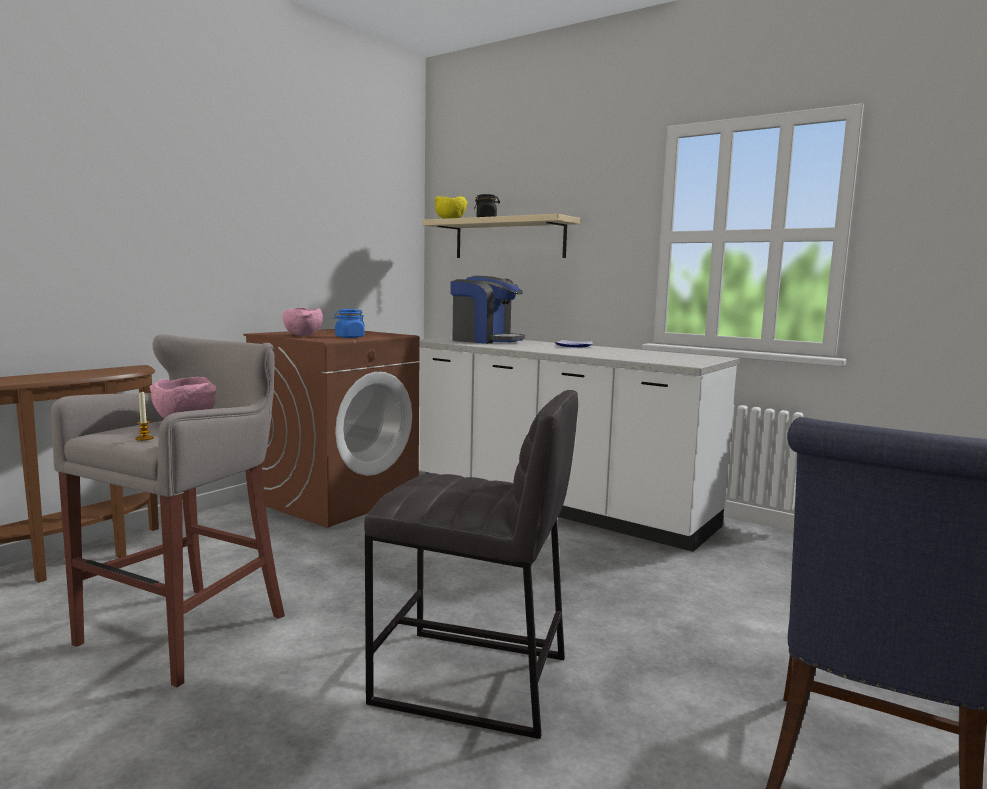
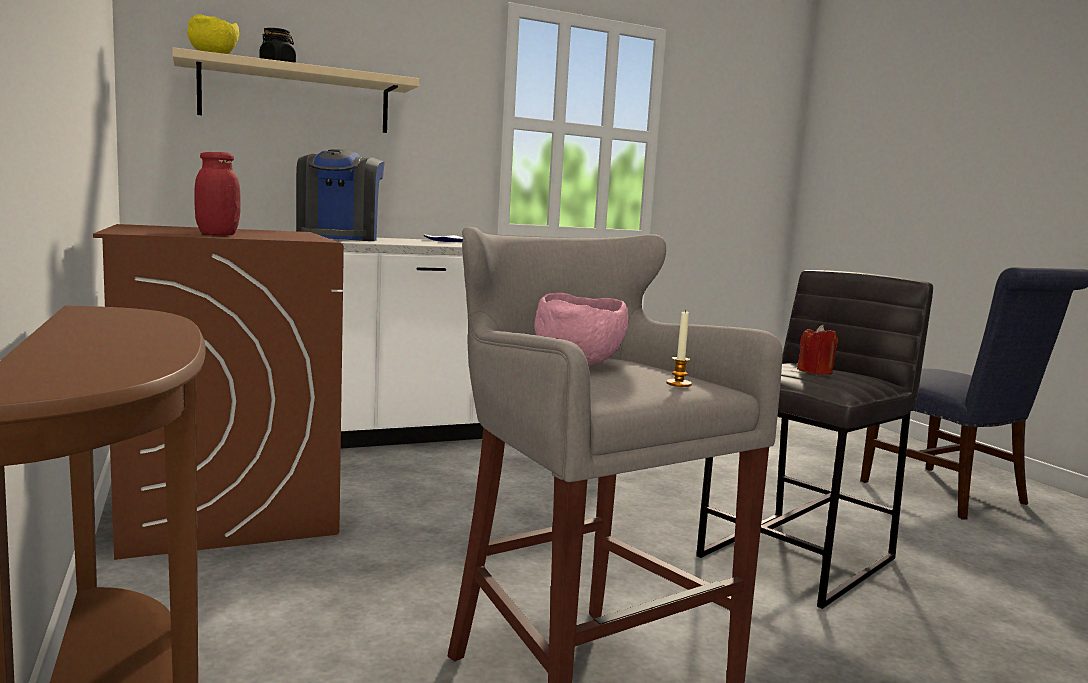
camera: 60 degrees left, 0 degrees up
pink bowl [283,307,323,336] -> red jar [194,152,241,235]
blue jar [334,309,365,338] -> none
coffee machine [450,276,525,344] -> coffee machine turned 120 degrees clockwise [296,149,385,241]
none -> red candle [797,325,838,375]

